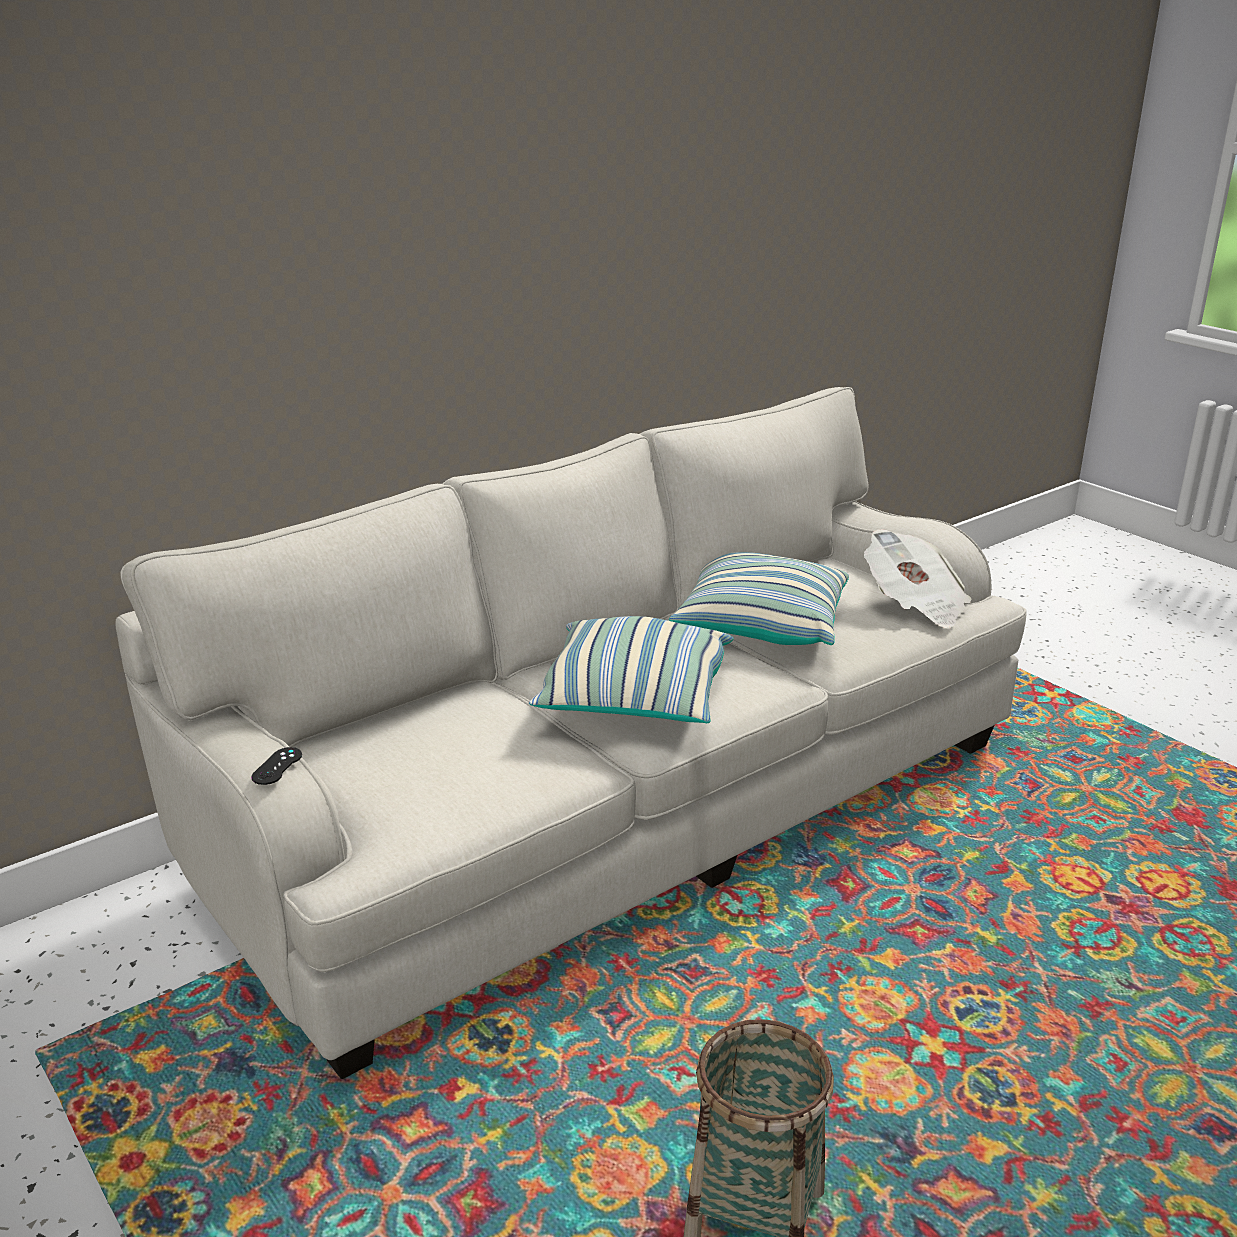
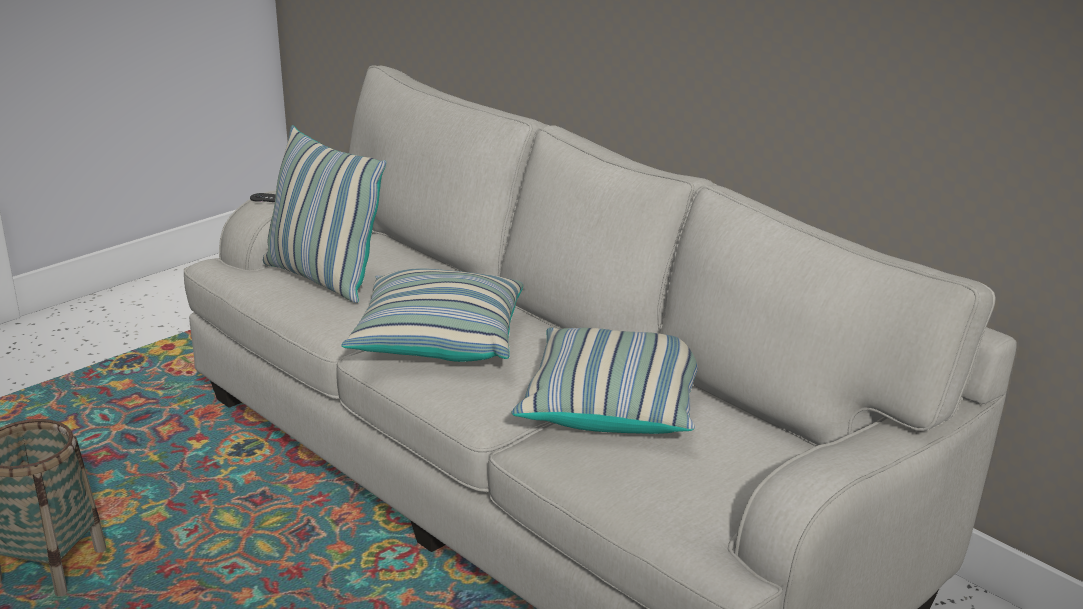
camera: 85 degrees right, 0 degrees up
newspaper [864,529,972,628] -> none
none -> pillow [263,125,386,303]

